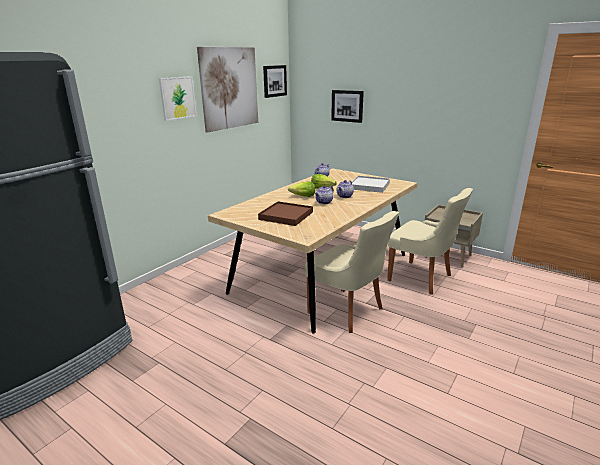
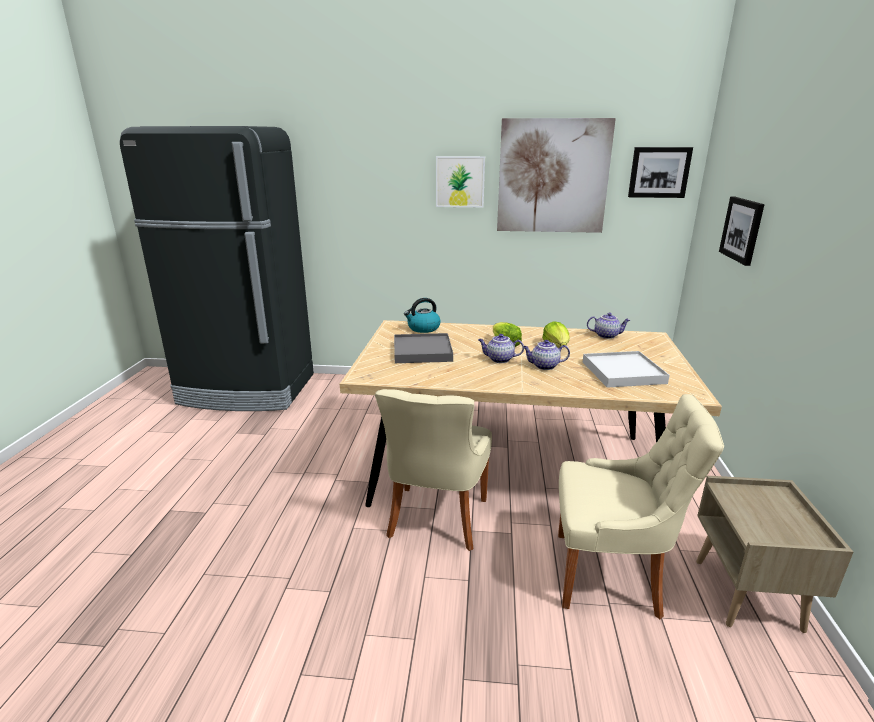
camera: 60 degrees right, 0 degrees up
brown tray [258,201,313,226] -> grey tray [394,333,453,363]
beige chair [387,188,473,295] -> beige chair turned 90 degrees counterclockwise [558,394,724,619]
none -> kettle [404,298,441,333]

